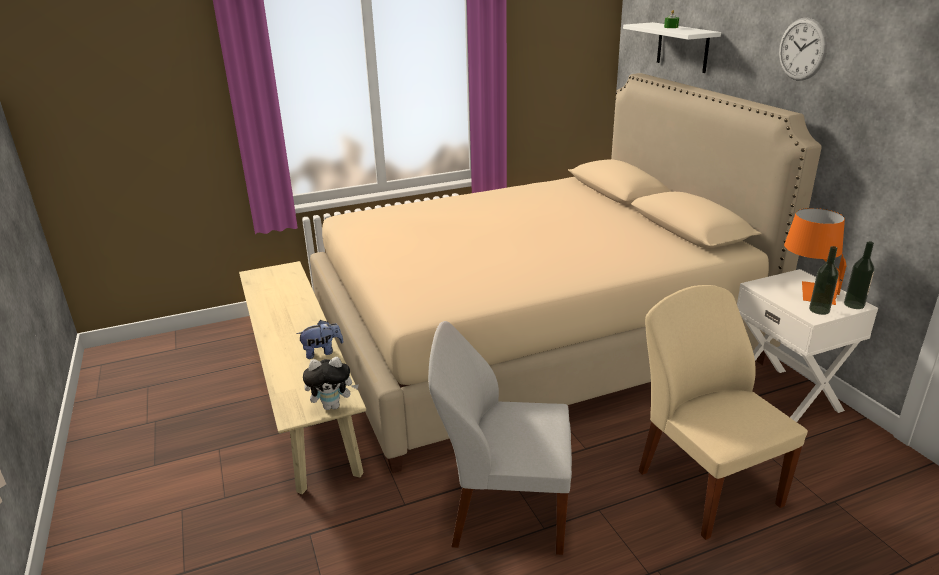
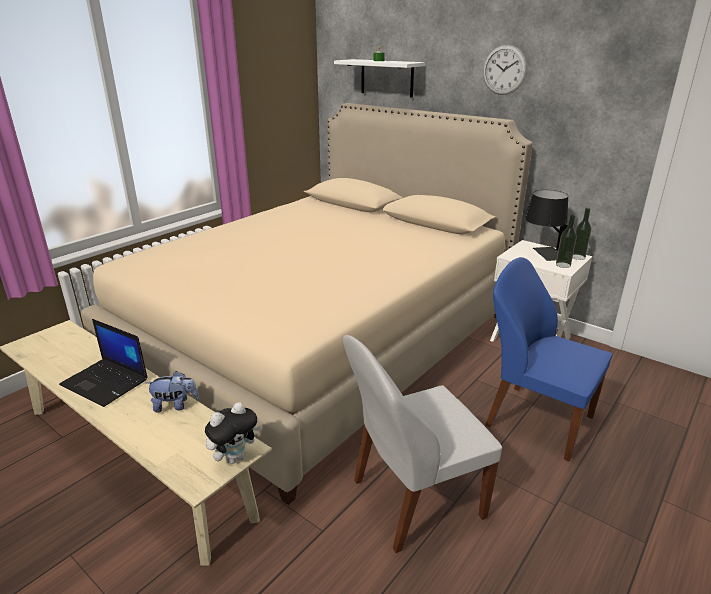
camera: 30 degrees left, 0 degrees up
plush toy [297,320,343,359] -> plush toy turned 45 degrees clockwise [146,371,199,412]
beige chair [639,285,808,540] -> blue chair [485,257,613,462]
orange table lamp [784,208,847,305] -> black table lamp [525,190,568,261]
none -> laptop [59,319,148,407]

